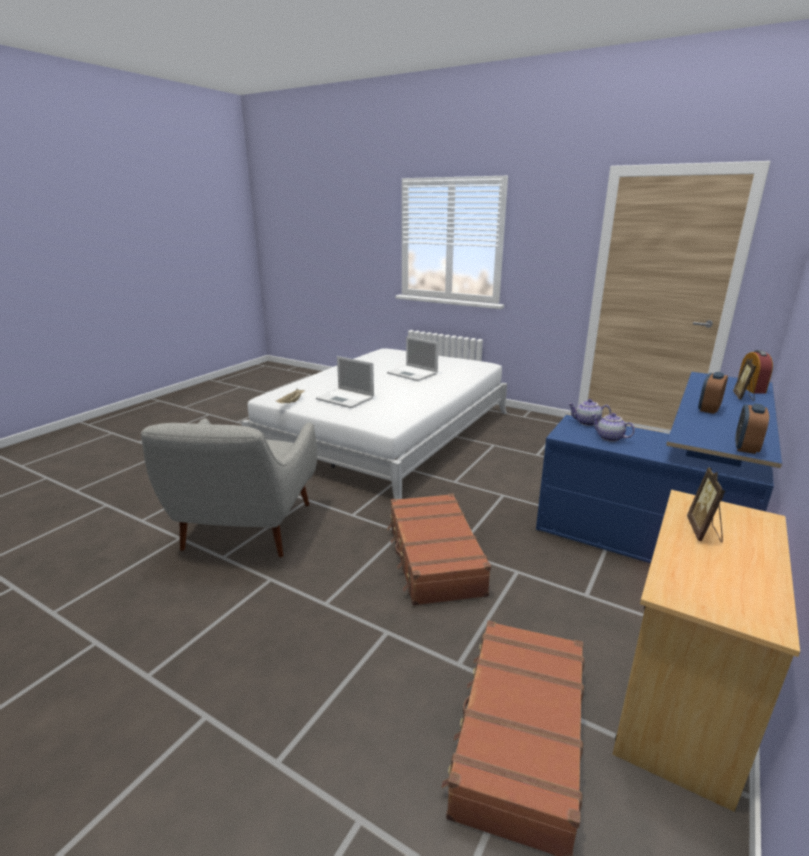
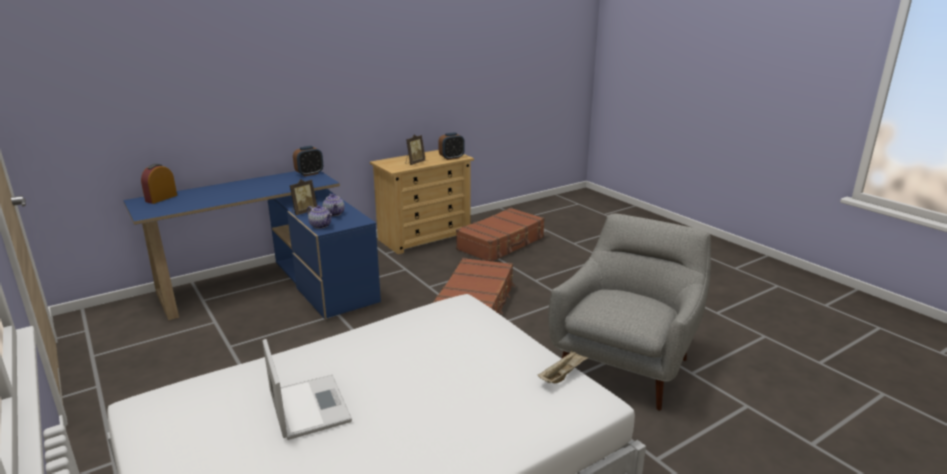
camera: 155 degrees left, 0 degrees up
laptop [316,356,374,408] -> none
alarm clock [698,372,728,414] -> alarm clock moved to [438,132,465,160]
picture frame [733,358,756,401] -> picture frame moved to [290,179,317,215]

